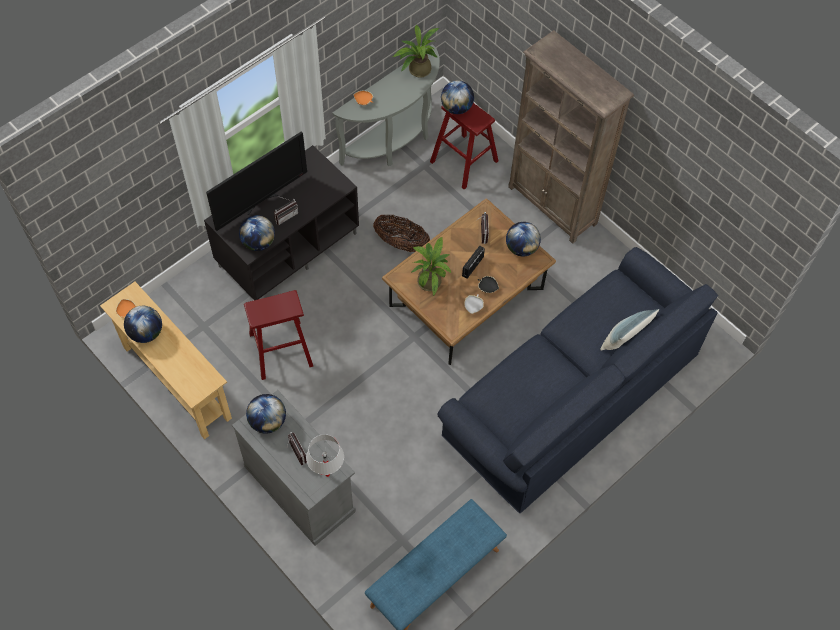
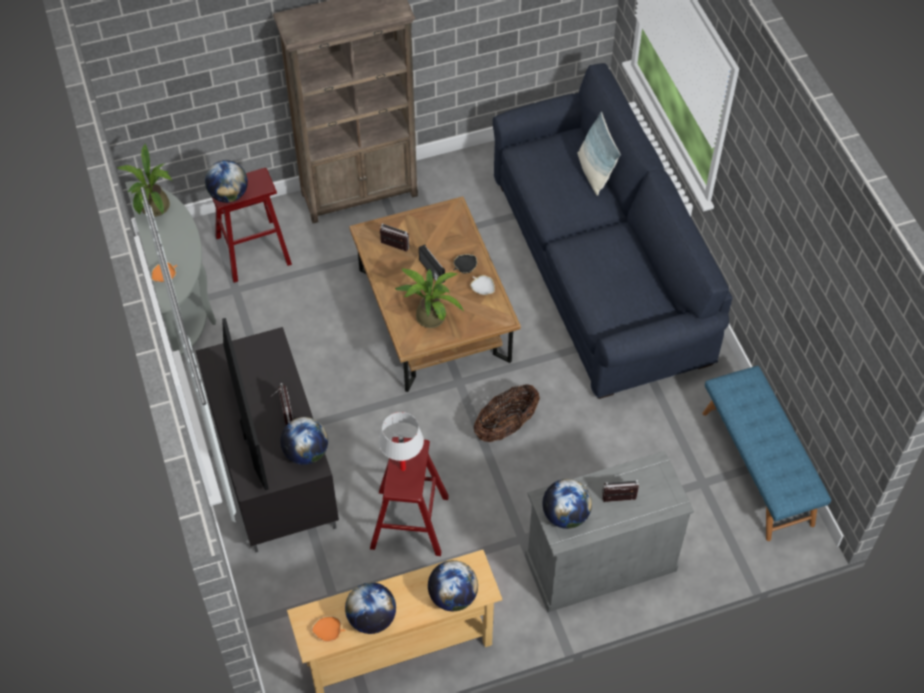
camera: 65 degrees left, 5 degrees down
white table lamp [306,434,344,477] -> white table lamp moved to [379,412,424,471]
basket [373,215,430,252] -> basket moved to [474,384,540,442]
globe [506,222,541,256] -> globe moved to [428,560,478,611]

